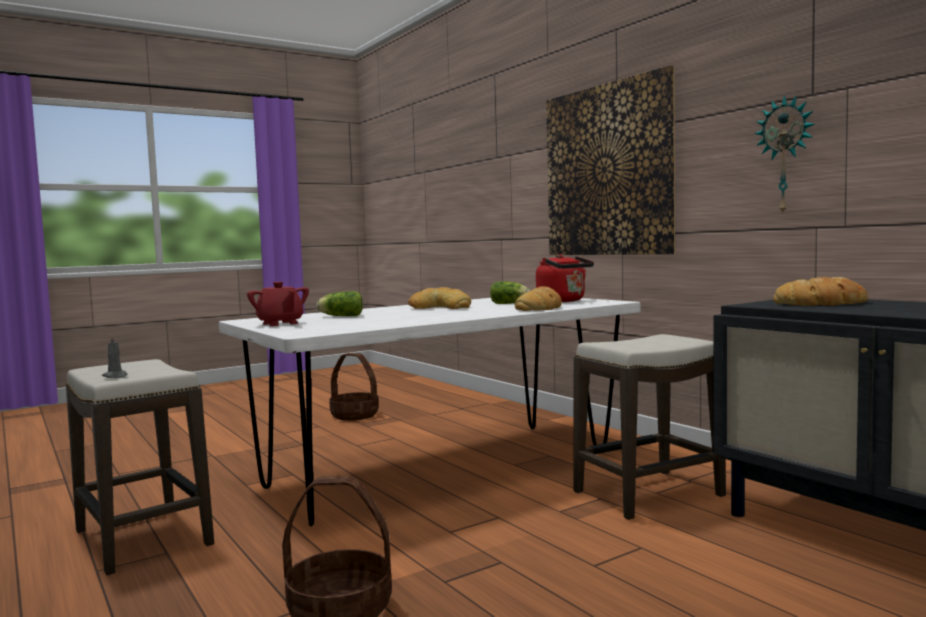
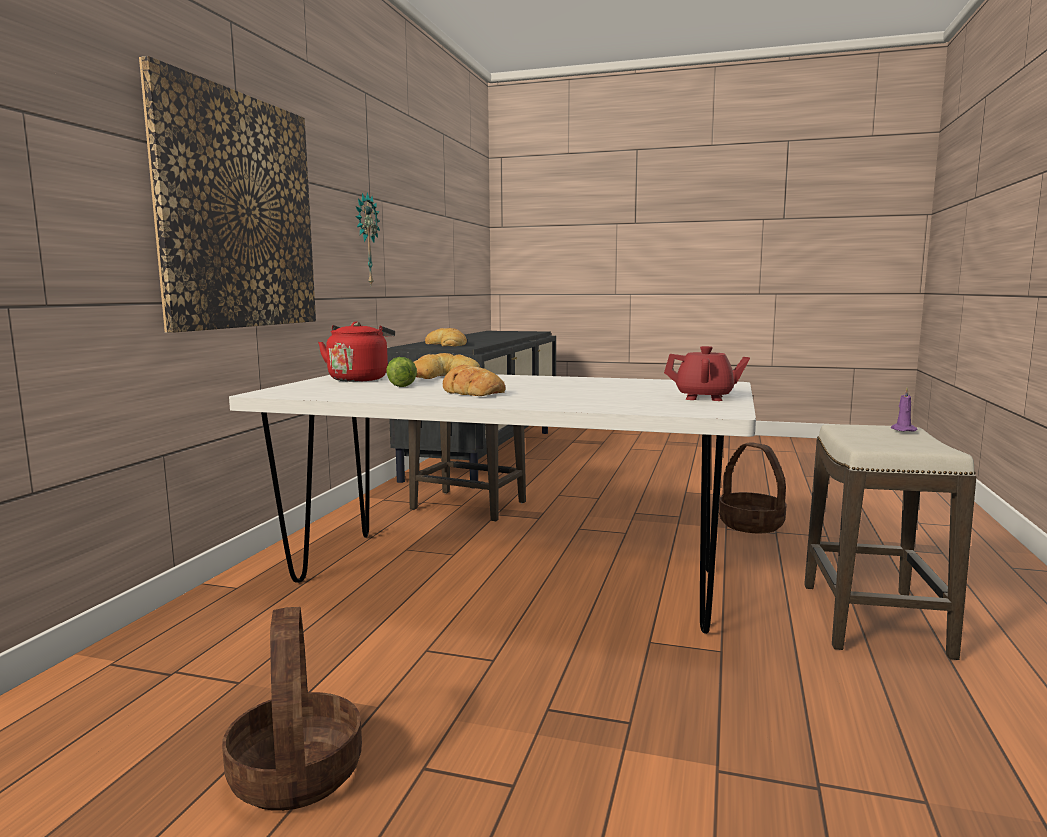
camera: 130 degrees left, 5 degrees up
grey candle [102,335,127,378] -> purple candle [891,387,918,431]
red teapot [247,282,309,326] -> red teapot turned 90 degrees clockwise [664,346,750,401]
lettuce [317,291,363,316] -> none

